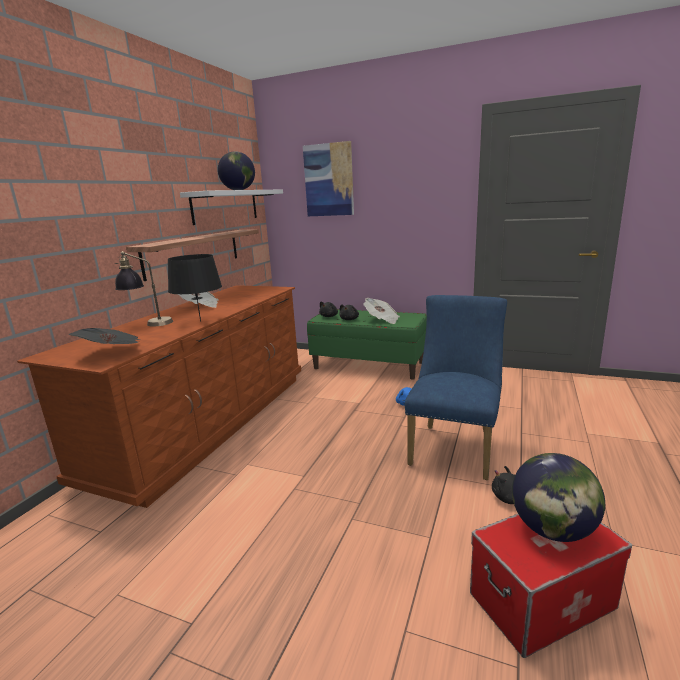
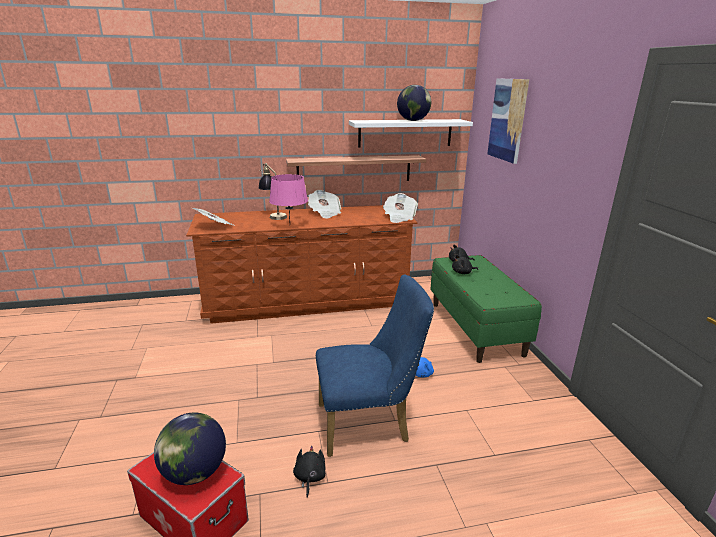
camera: 55 degrees right, 5 degrees up
black table lamp [167,254,222,322] -> pink table lamp [269,174,308,221]
newspaper [364,298,400,324] -> newspaper moved to [383,193,418,223]

